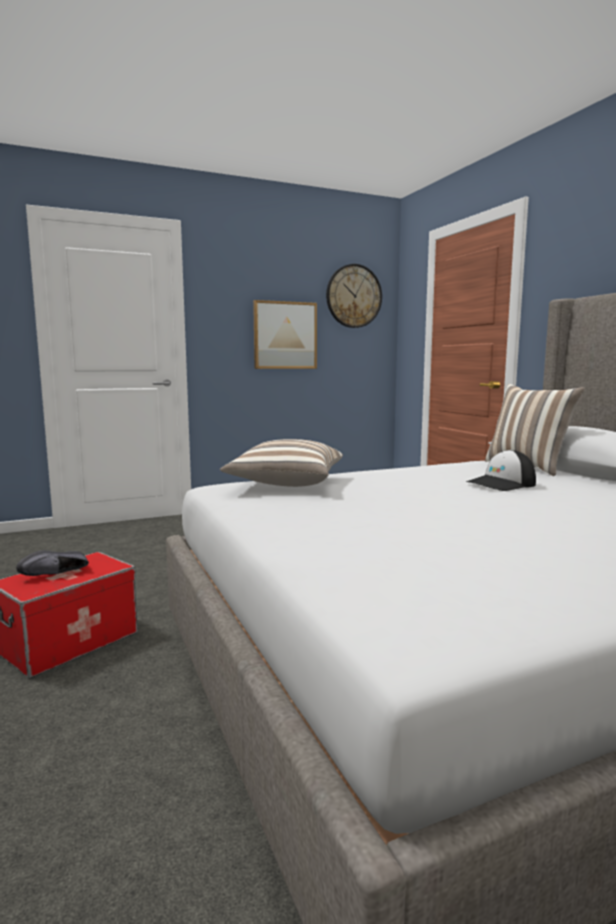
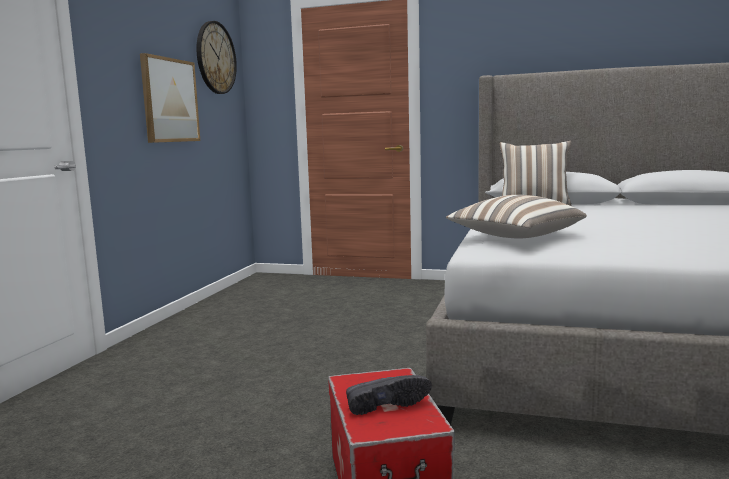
camera: 50 degrees left, 0 degrees up
black shoe [16,550,89,576] -> black shoe turned 105 degrees counterclockwise [346,375,432,415]
cap [466,450,536,491] -> none

